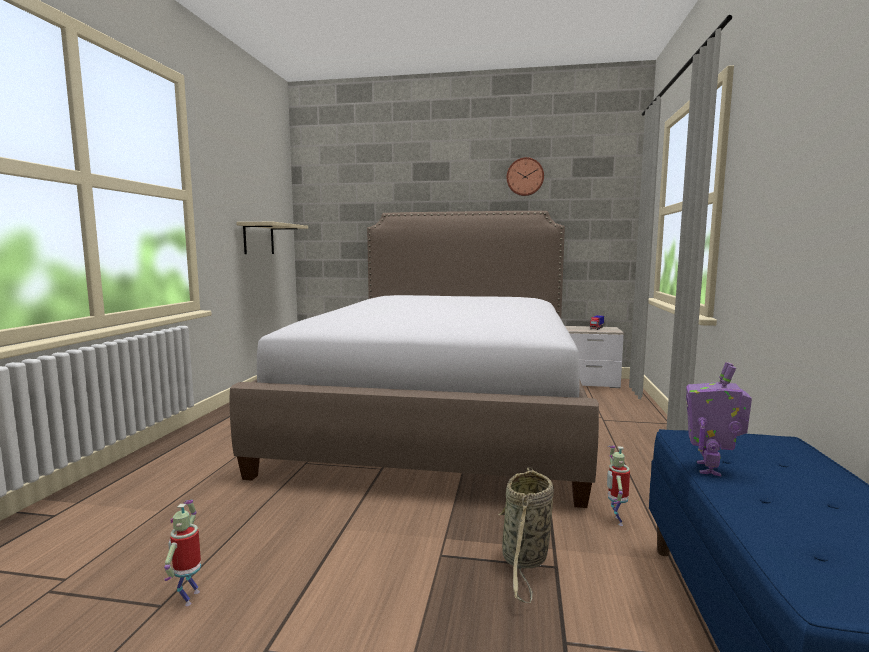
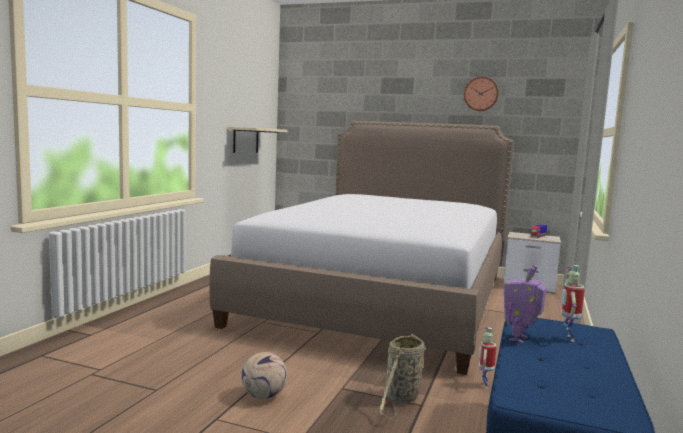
camera: 10 degrees right, 0 degrees up
toy robot [164,500,201,606] -> toy robot moved to [561,265,585,342]
none -> football [241,352,287,399]

